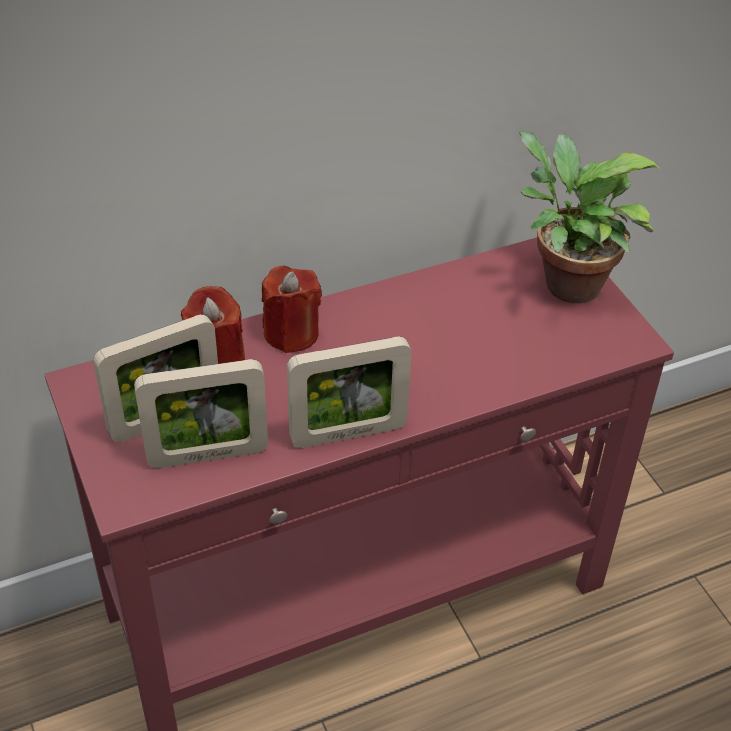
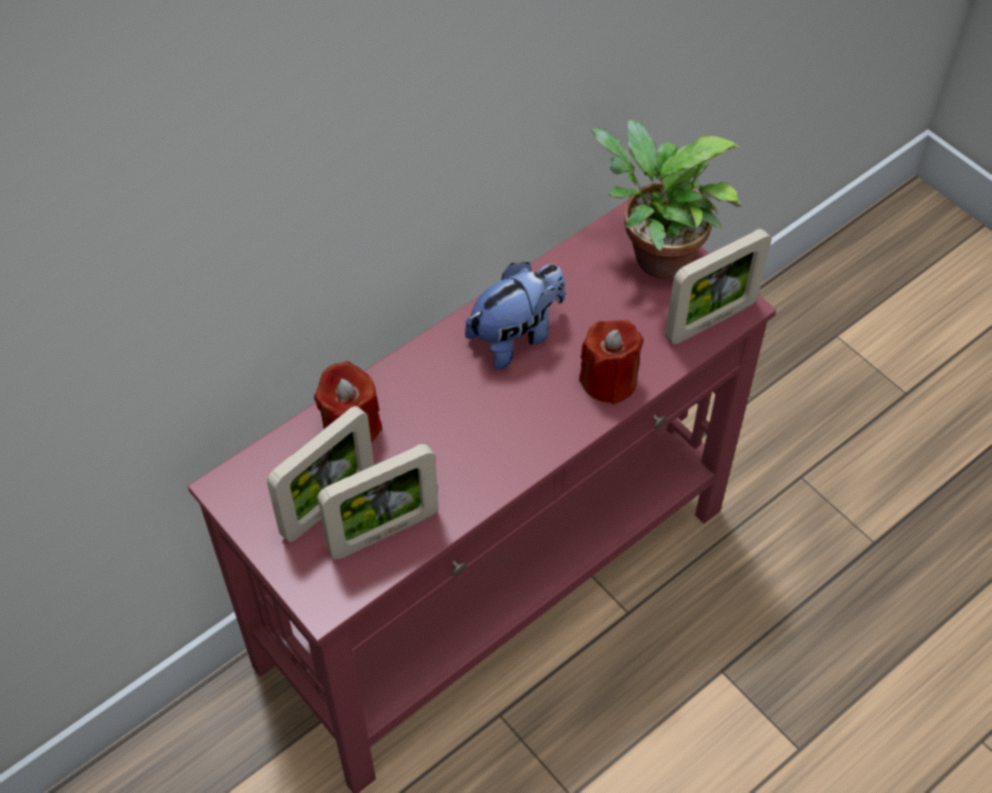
camera: 15 degrees left, 10 degrees up
red candle [262,266,322,353] -> red candle moved to [579,320,643,404]
picture frame [287,337,412,448] -> picture frame moved to [665,229,772,344]
none -> plush toy [465,262,565,370]

